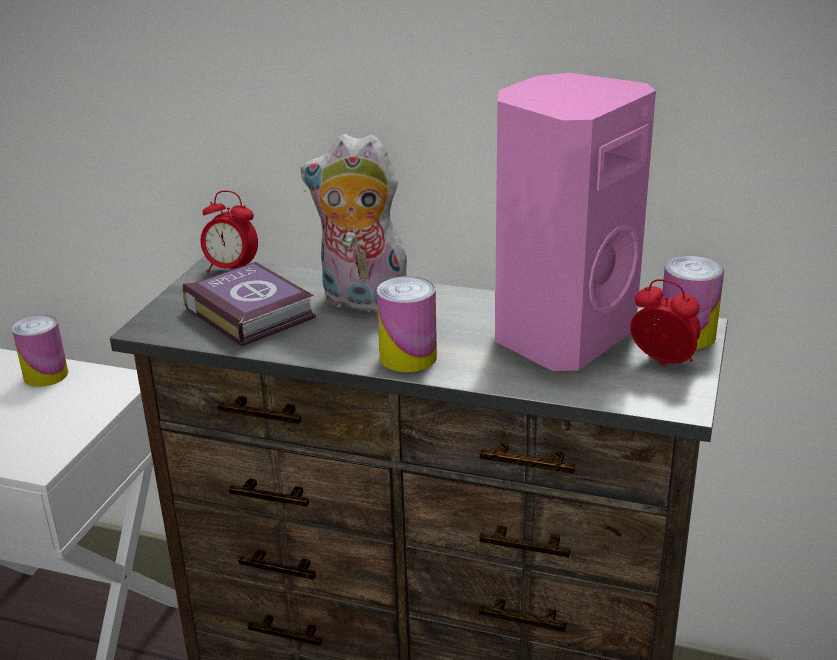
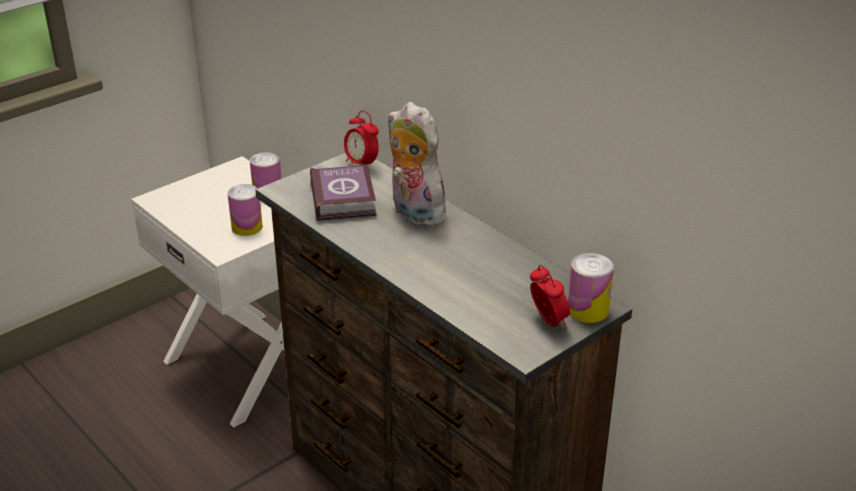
camera: 30 degrees right, 5 degrees up
can [376,276,437,372] -> can moved to [227,184,263,236]
pink speaker [495,73,656,371] -> none

